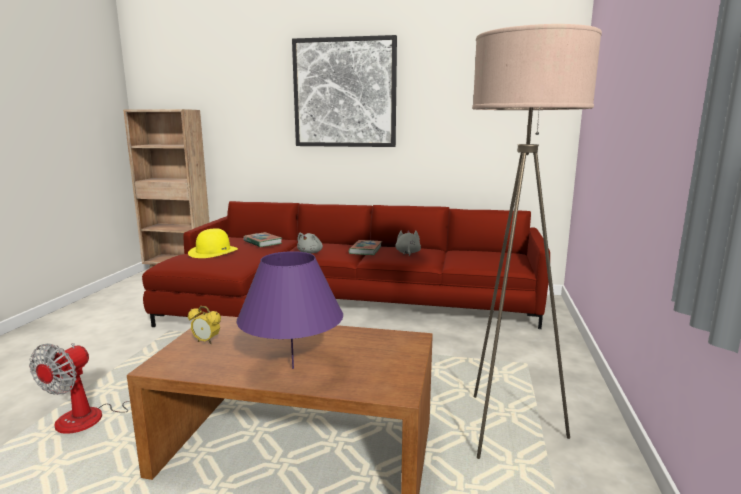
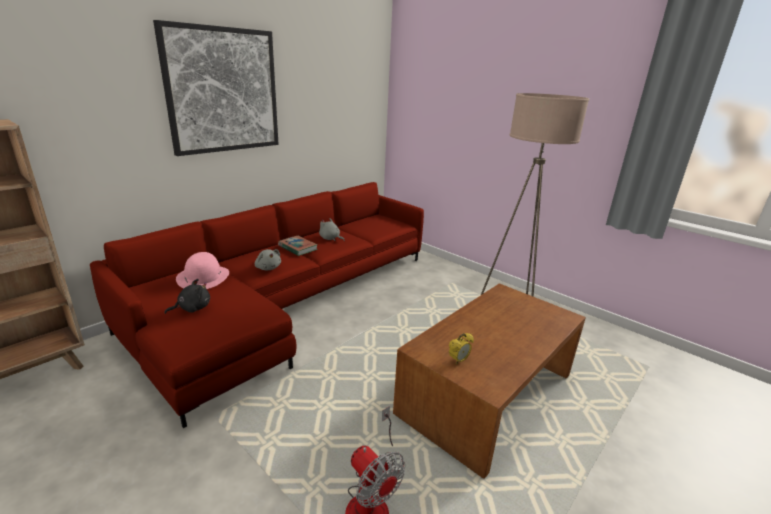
camera: 60 degrees left, 10 degrees up
yellow hat [188,228,238,258] -> black plush toy [164,279,210,314]
purple table lamp [237,251,343,369] -> none
book [243,232,282,247] -> pink hat [176,252,229,289]

